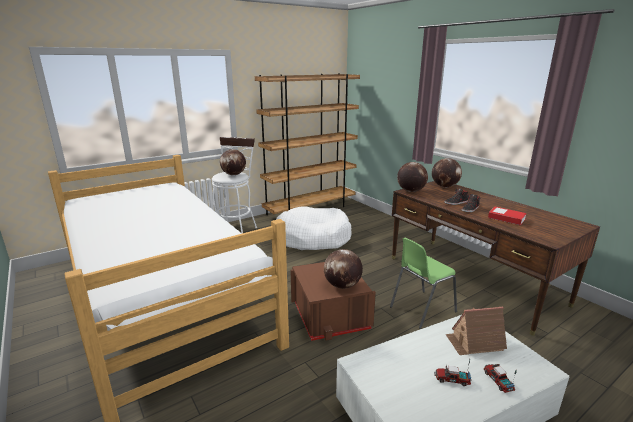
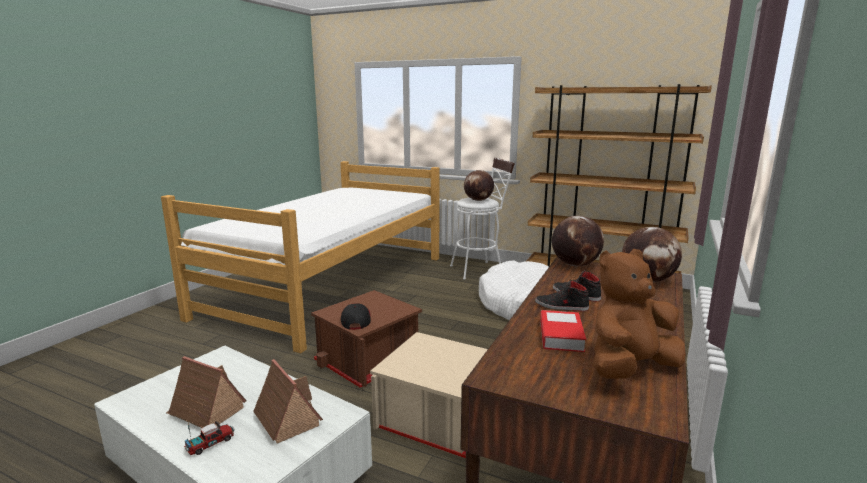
camera: 60 degrees right, 5 degrees down
globe [324,249,363,289] -> cap [341,303,371,330]
green chair [390,238,457,329] -> beige storage box [370,332,488,459]
toy truck [434,360,471,386] -> toy house [166,356,247,428]
none -> brown plush toy [594,249,686,379]

